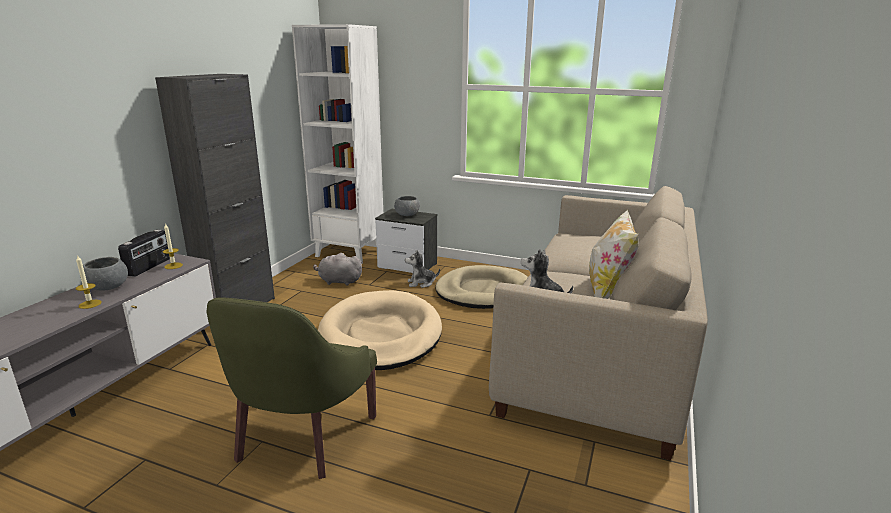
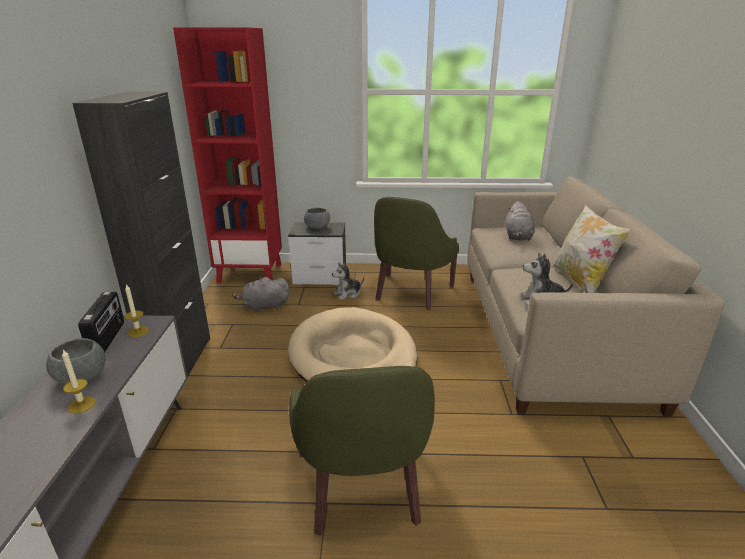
camera: 20 degrees left, 5 degrees up
white bookcase [292,24,383,264] -> red bookcase [173,27,282,283]
beige dog bed [435,265,528,309] -> green armchair [374,197,459,310]
none -> grey plush toy [505,201,535,241]

